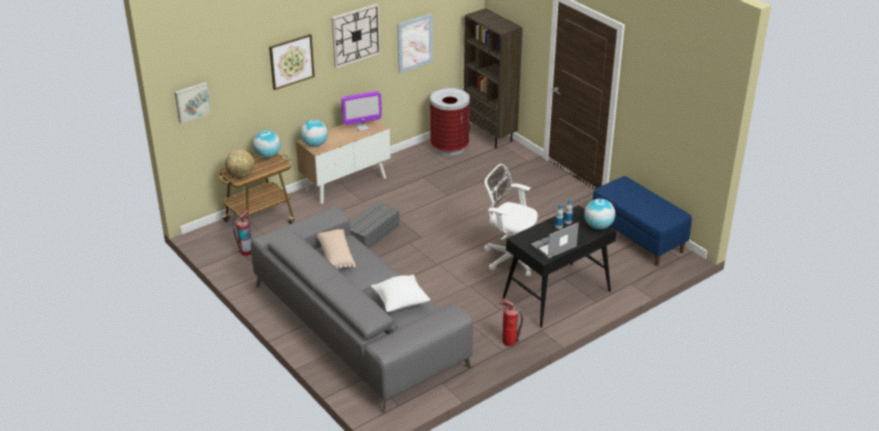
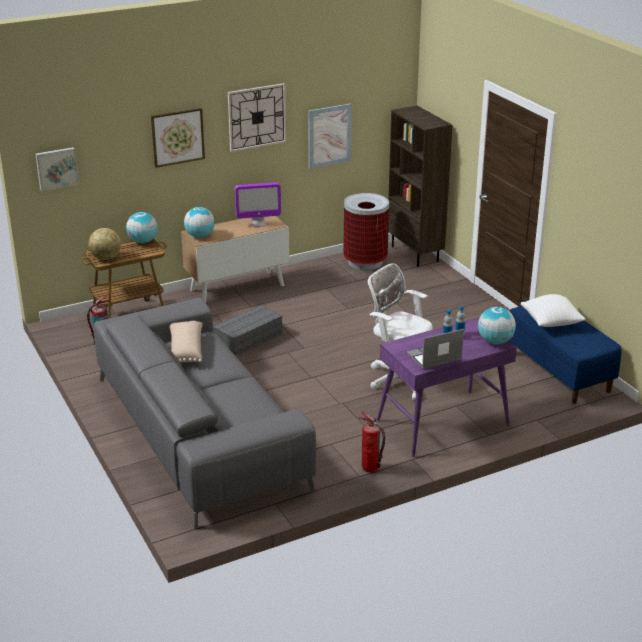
camera: 10 degrees right, 5 degrees down
white pillow [371,275,430,312] -> white pillow moved to [521,294,586,327]
black desk [503,205,617,328] -> purple desk [377,317,517,457]

